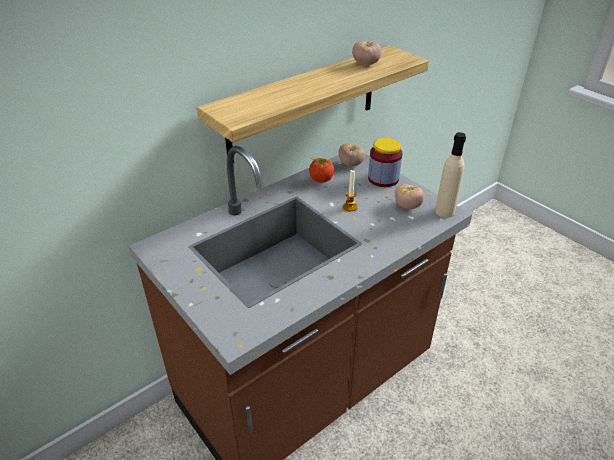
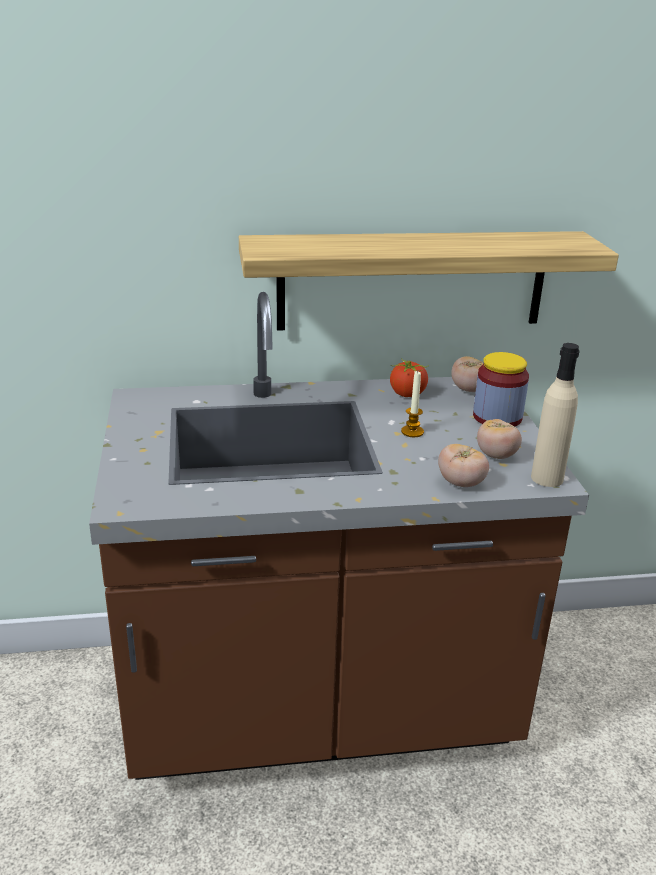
camera: 30 degrees right, 10 degrees down
tomato [352,41,382,65] -> tomato moved to [438,444,489,487]

